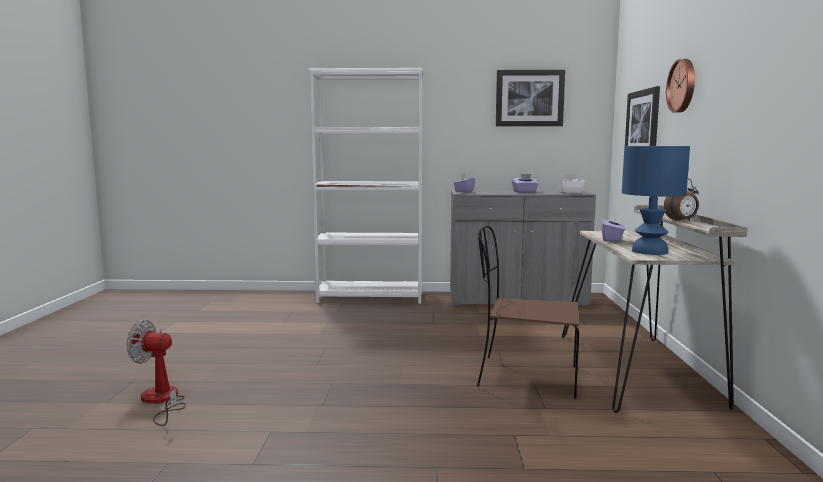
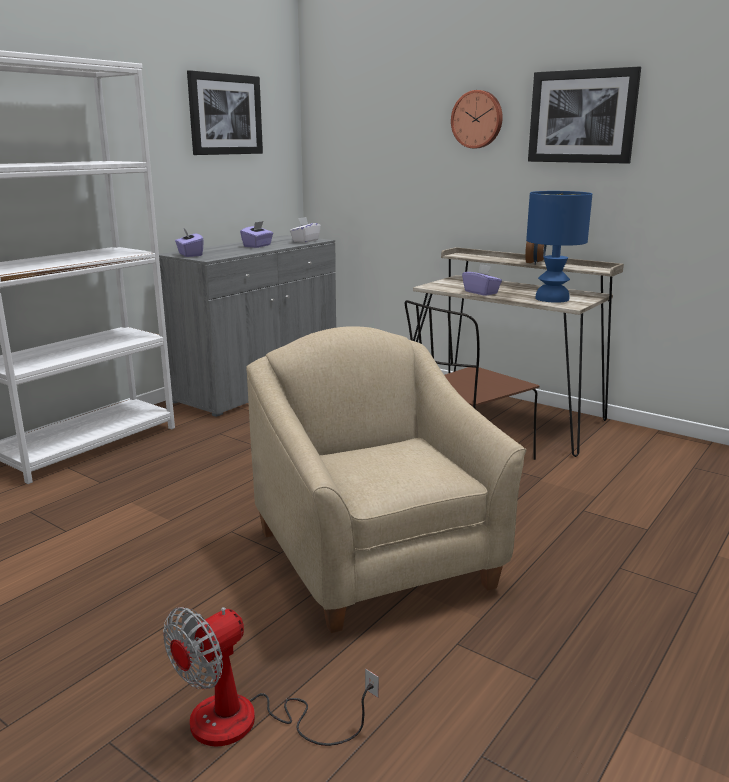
camera: 55 degrees left, 10 degrees up
picture [625,86,660,146] -> picture moved to [528,67,641,164]
none -> beige armchair [246,326,526,633]

